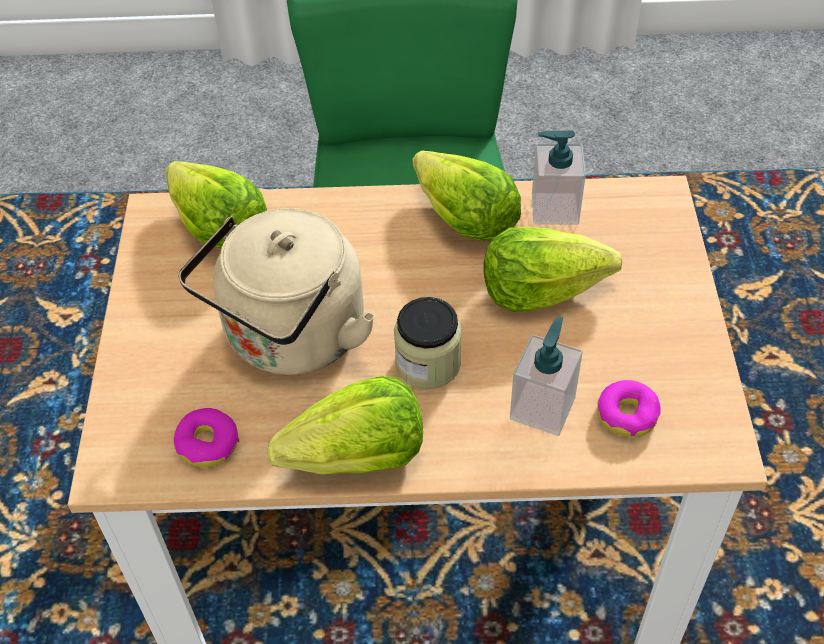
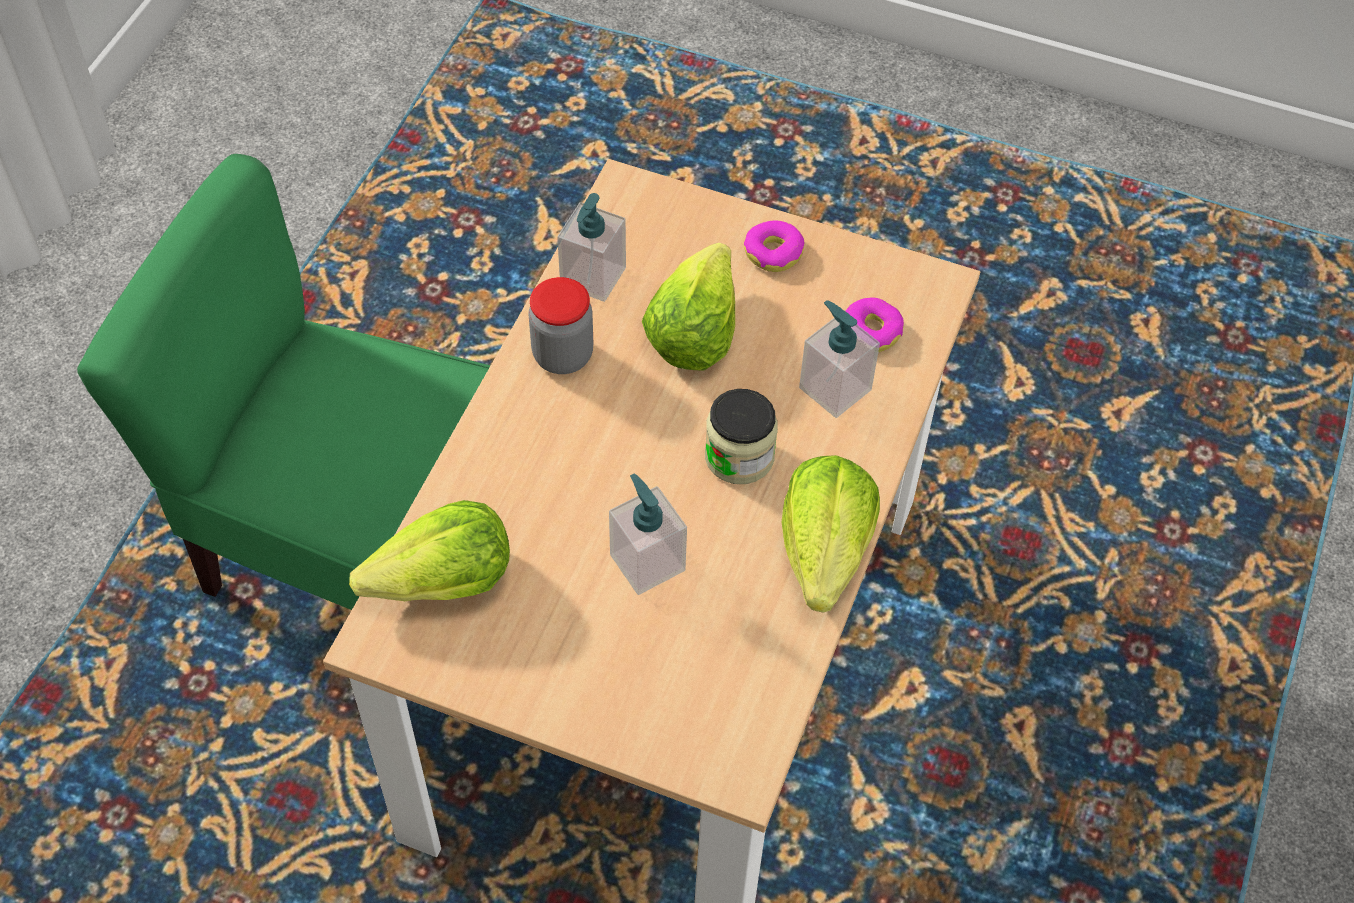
camera: 70 degrees left, 5 degrees up
donut [174,408,239,467] -> donut moved to [744,220,804,272]
beige kettle [179,208,375,375] -> soap dispenser [609,473,687,595]
lettuce [412,150,521,242] -> jar [529,277,593,374]

